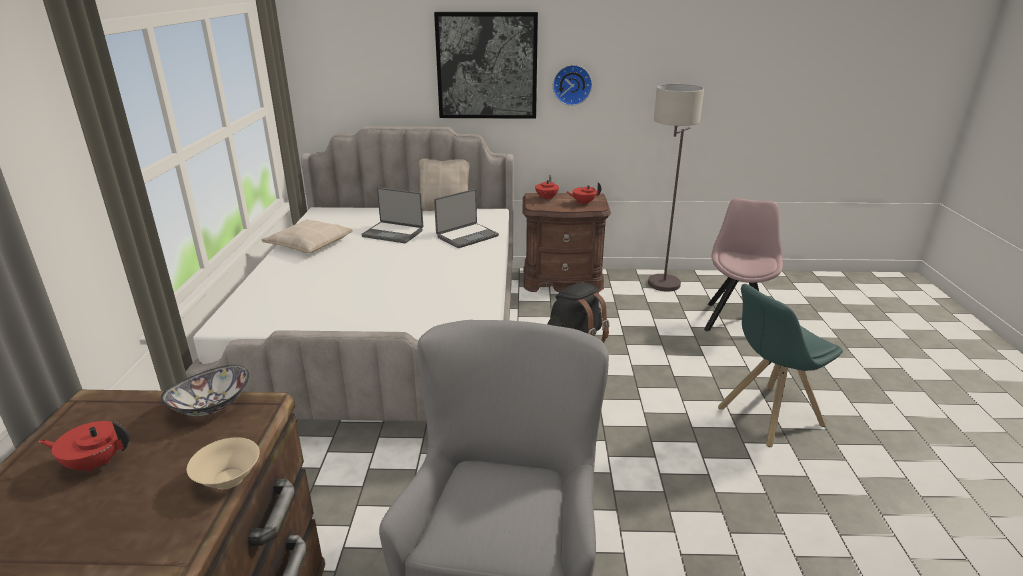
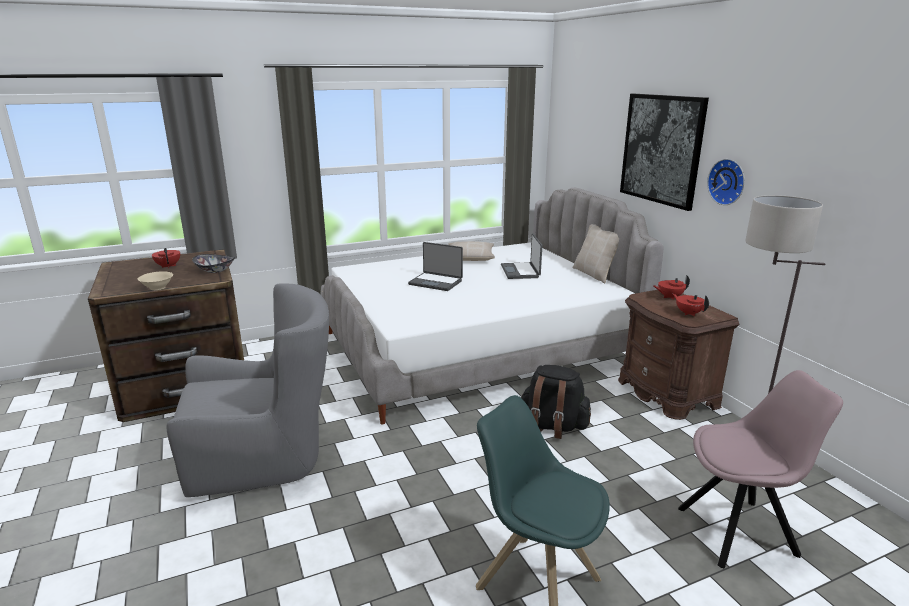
camera: 65 degrees right, 5 degrees down
laptop [434,189,499,248] -> laptop moved to [408,242,463,291]

